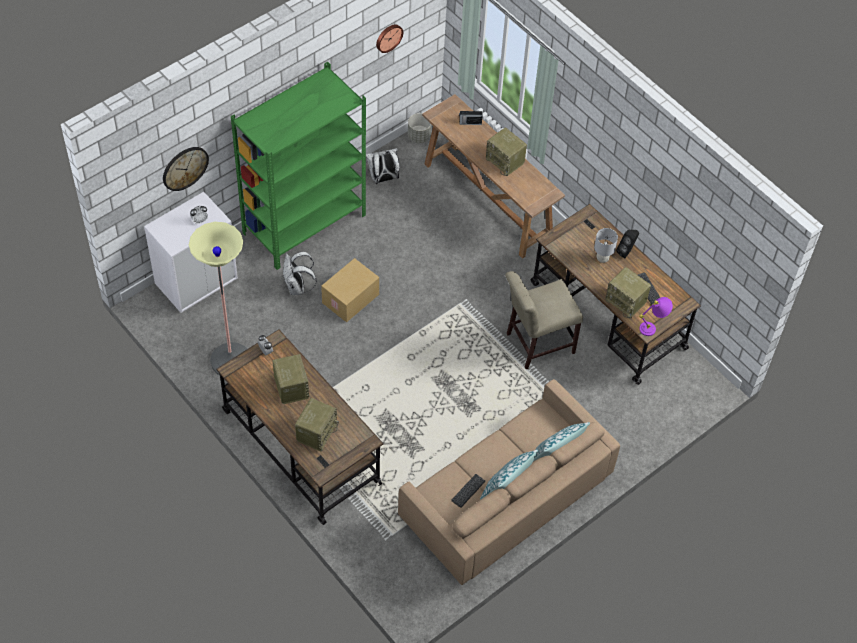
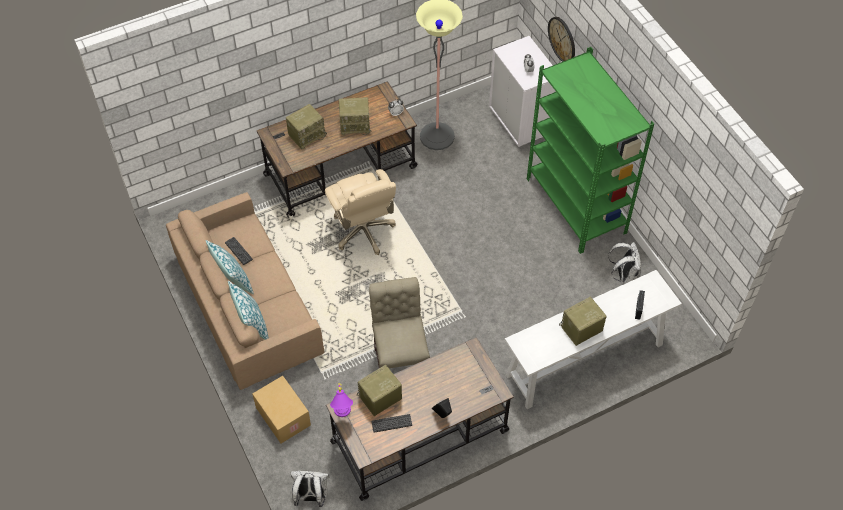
camera: 105 degrees right, 0 degrees up
white backpack [283,252,317,295] -> white backpack moved to [290,471,330,507]
radio [295,398,339,451] -> radio turned 75 degrees counterclockwise [286,104,327,149]
cardboard box [321,258,379,322] -> cardboard box moved to [252,376,311,443]
wall clock [376,24,403,53] -> none
grey planter [408,113,431,143] -> none
brown console table [422,94,565,259] -> white console table [505,270,682,409]
grey table lamp [594,228,618,263] -> none
none -> beige office chair [325,169,396,255]

